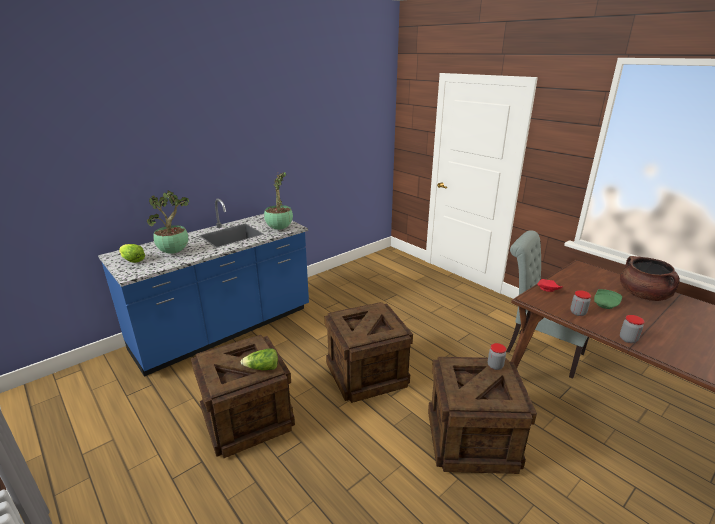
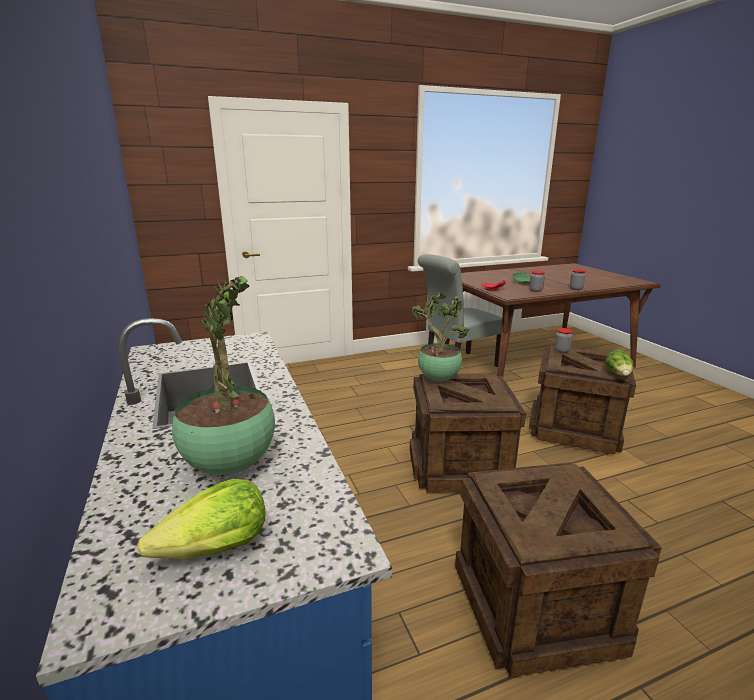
camera: 70 degrees left, 5 degrees down
lettuce [241,349,278,370] -> lettuce moved to [605,350,634,376]
potted plant [264,172,293,230] -> potted plant moved to [412,292,469,382]
brown cooking pot [620,256,680,301] -> none

